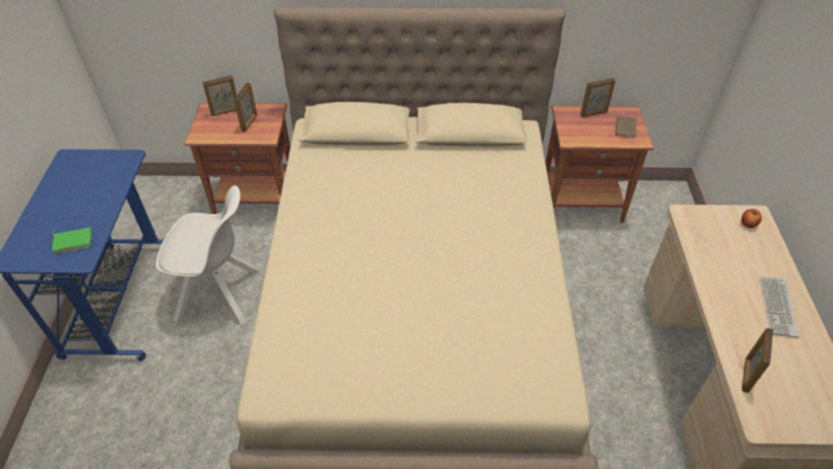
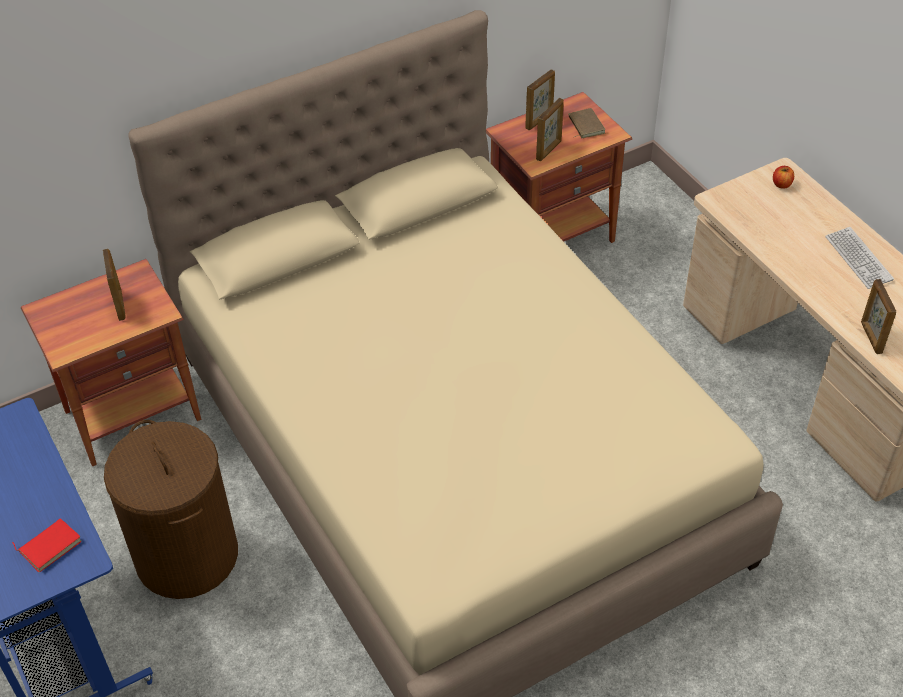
camera: 30 degrees left, 0 degrees up
green book [52,227,92,254] -> red book [12,518,82,572]
white chair [156,186,260,325] -> brown laundry basket [104,420,238,599]
picture frame [203,75,237,116] -> picture frame moved to [536,98,564,161]

